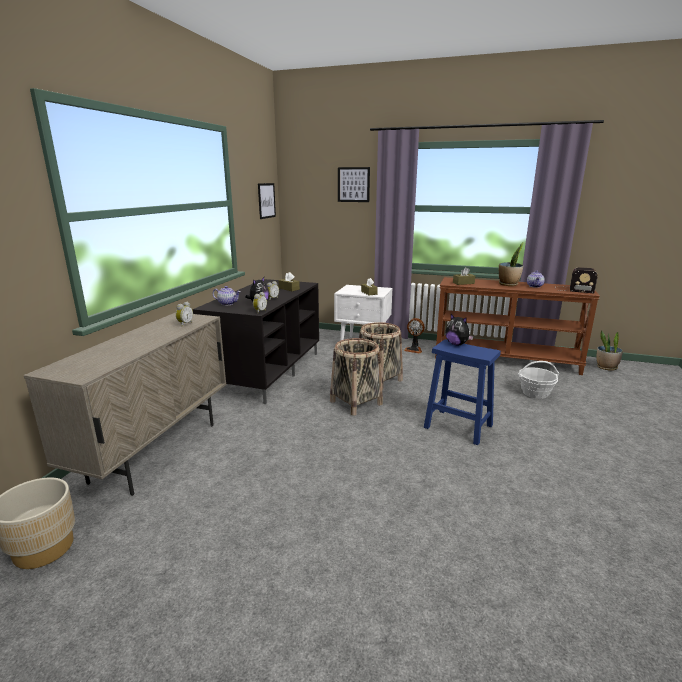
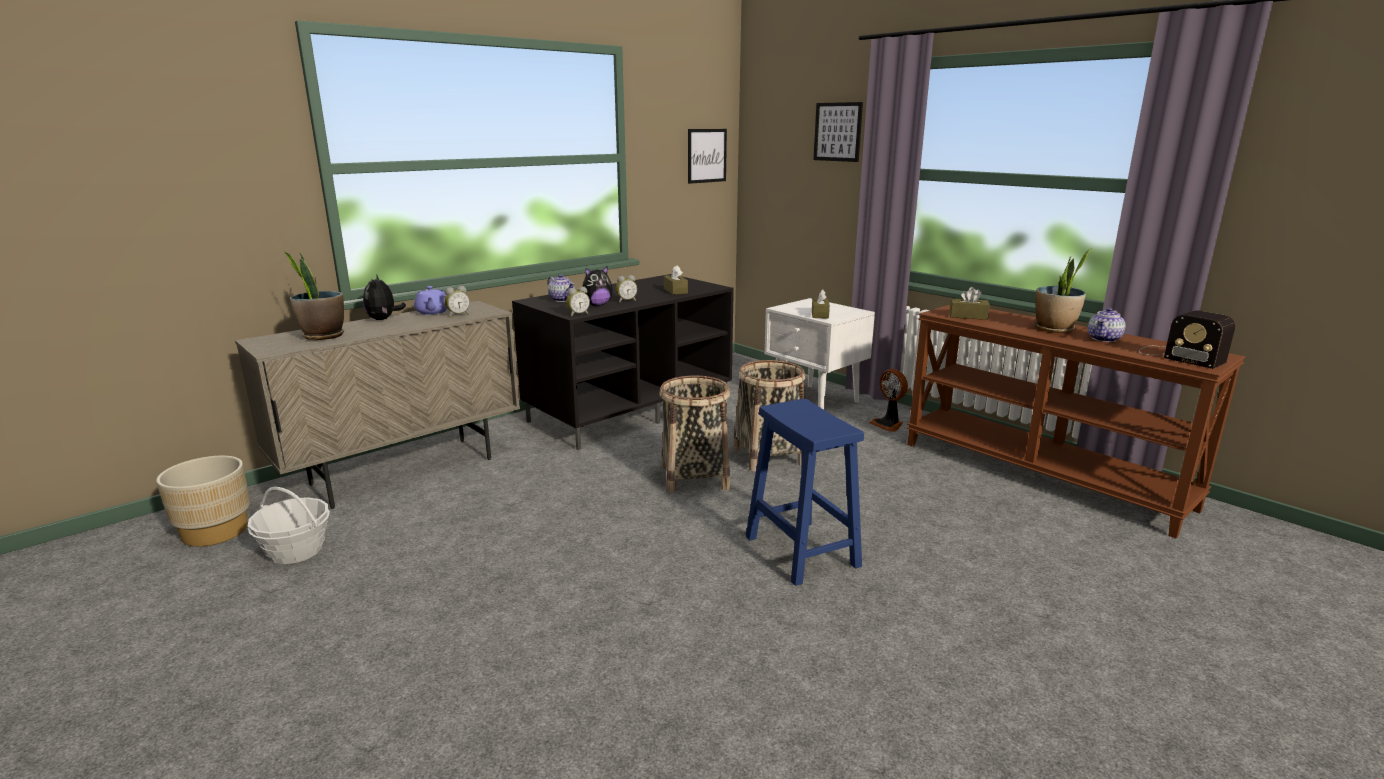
camera: 30 degrees right, 0 degrees up
plush toy [445,314,474,345] -> plush toy moved to [363,274,406,320]
basket [518,361,559,399] -> basket moved to [248,487,330,564]
potted plant [596,330,623,371] -> potted plant moved to [285,252,344,340]
none -> purple teapot [414,286,447,315]

